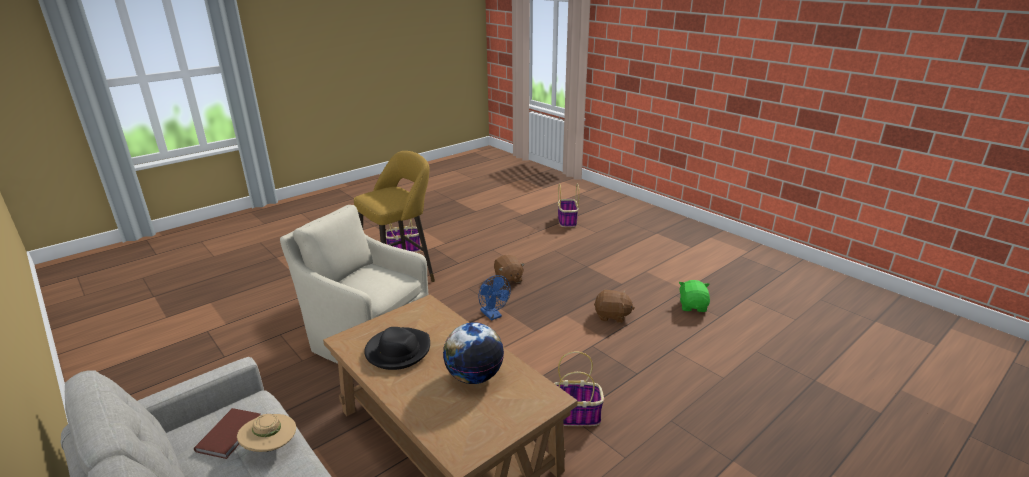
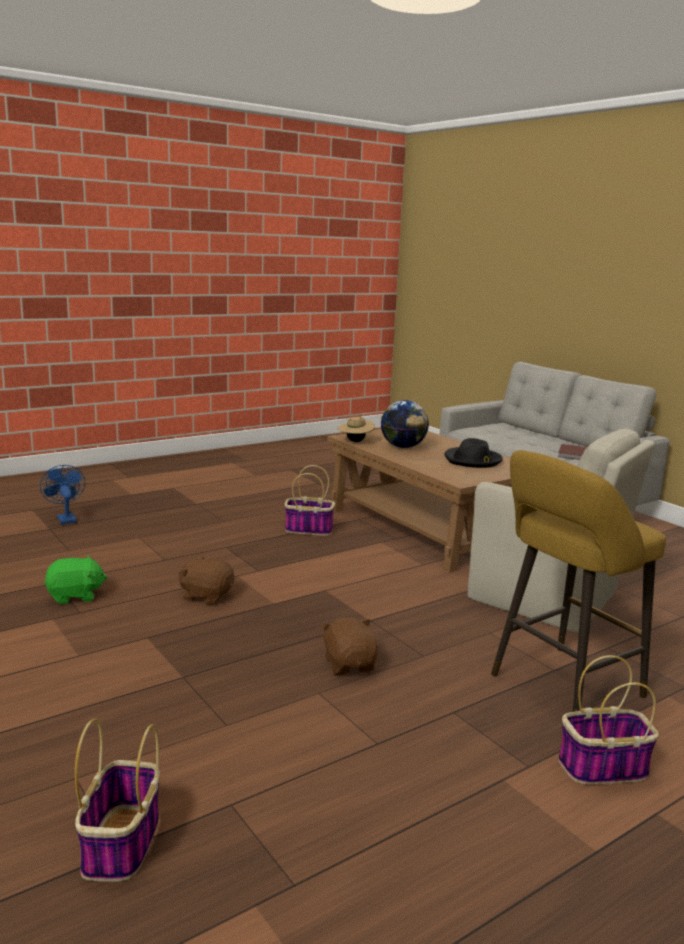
camera: 175 degrees left, 10 degrees down
beige hat [237,414,296,452] -> beige hat moved to [337,415,375,442]
blue fan [478,275,511,321] -> blue fan moved to [40,465,85,524]
green plush toy [679,280,710,312] -> green plush toy turned 120 degrees counterclockwise [44,555,107,604]

